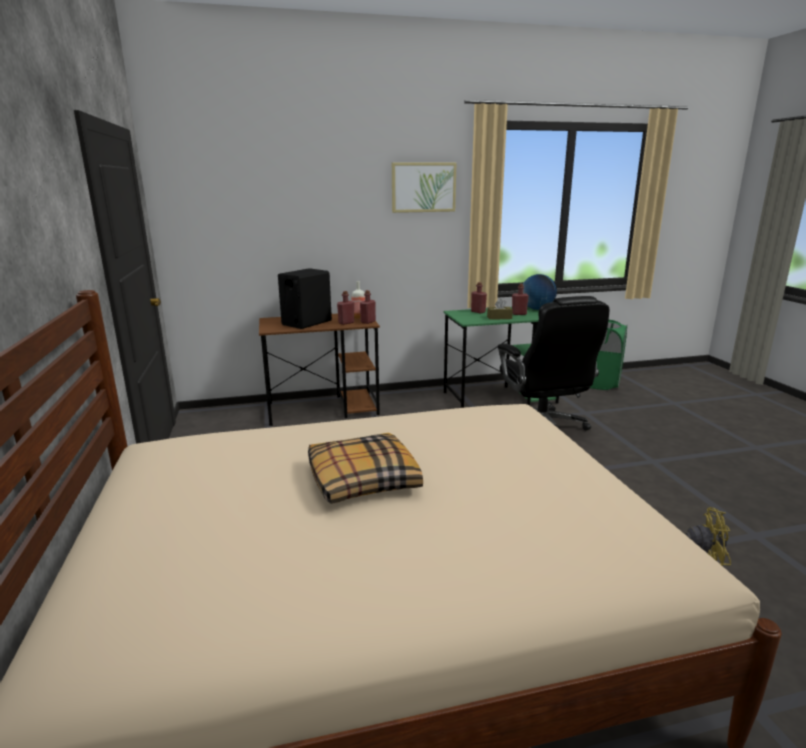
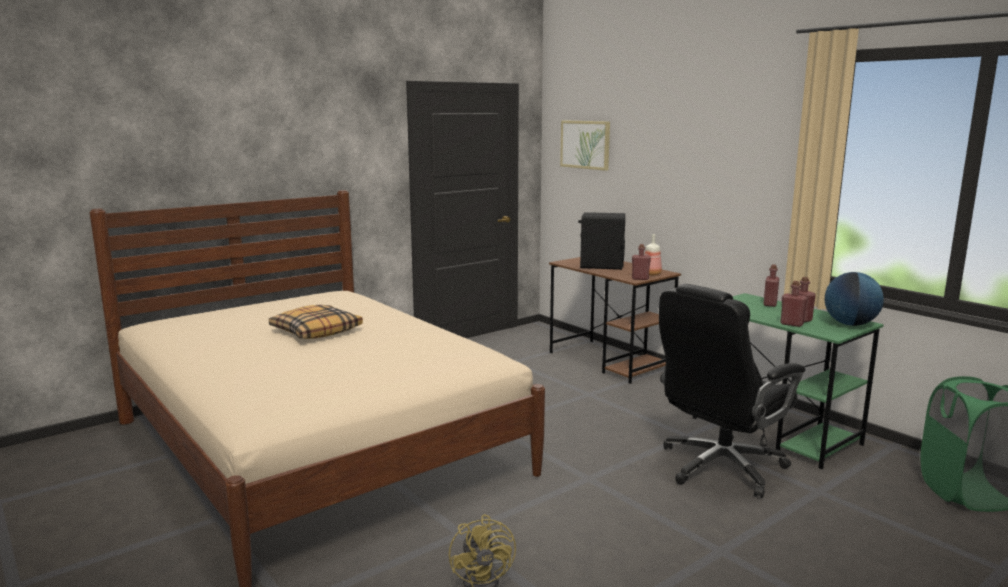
camera: 65 degrees right, 5 degrees down
red bottle [337,291,354,325] -> red bottle moved to [780,281,808,327]
picture [392,162,456,213] -> picture moved to [560,120,610,171]
brown tissue box [487,299,513,320] -> none

